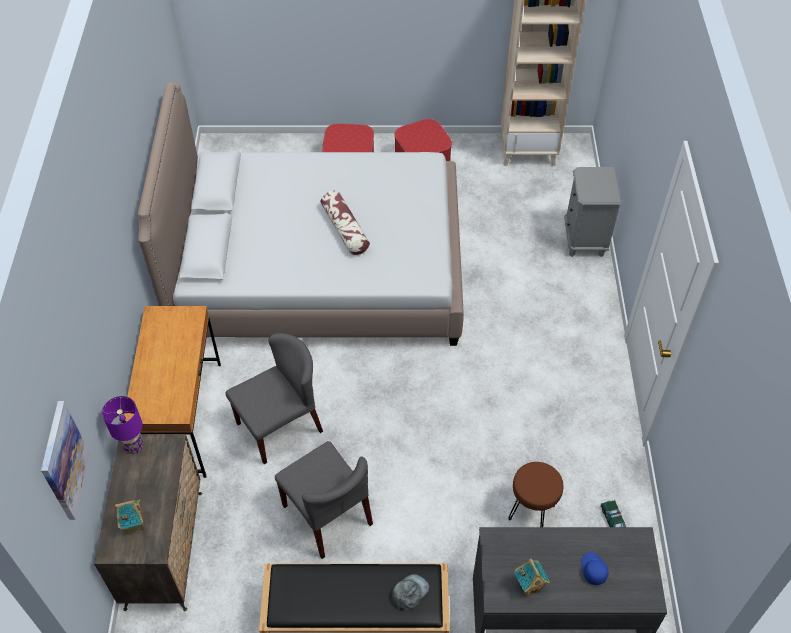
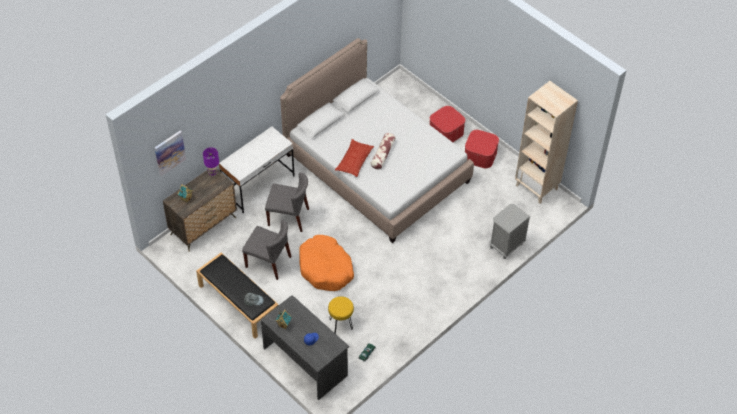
camera: 45 degrees right, 0 degrees up
brown desk [124,306,221,478] -> white desk [219,127,295,213]
grey chair [275,441,373,559] -> grey chair turned 75 degrees counterclockwise [242,220,291,280]
brown stool [508,462,563,527] -> yellow stool [328,296,354,334]
none -> orange dog bed [299,235,354,291]
none -> pillow [335,139,374,177]

